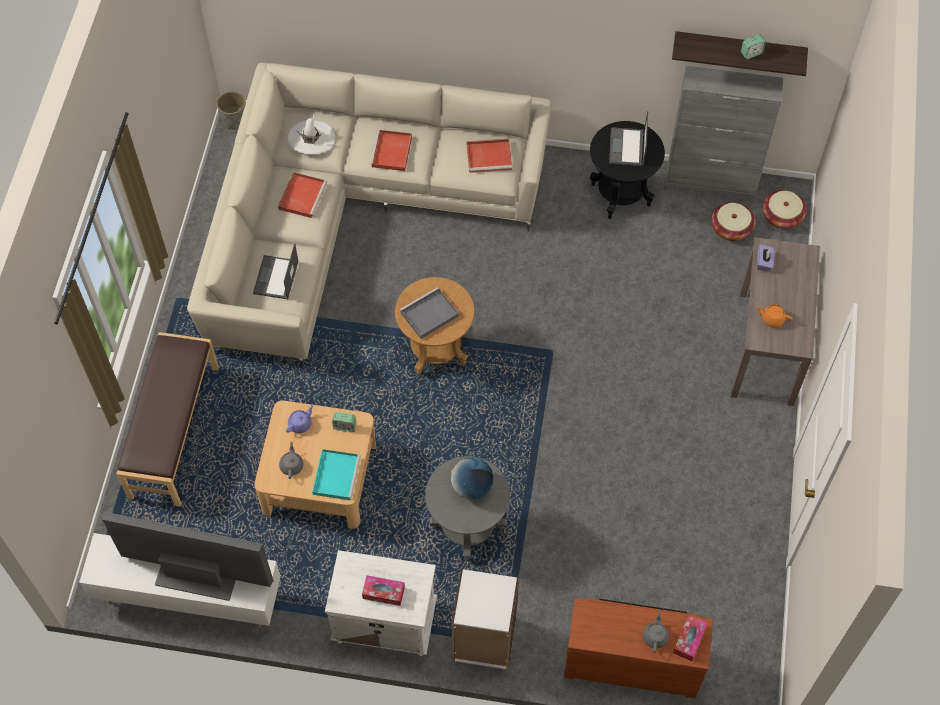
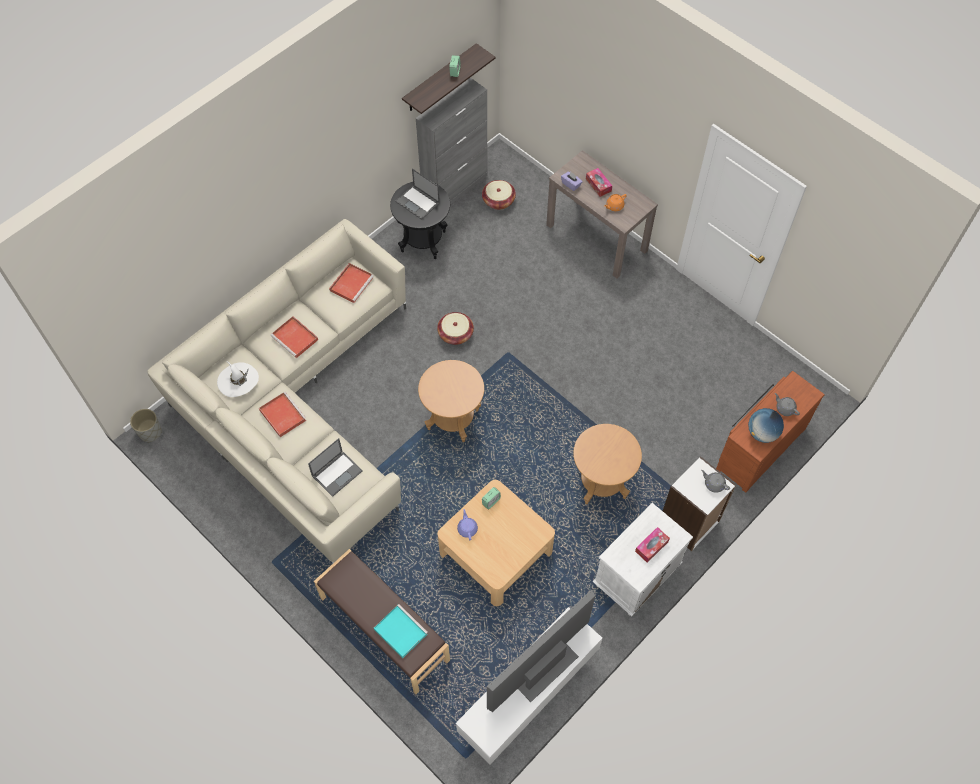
camera: 55 degrees left, 0 degrees up
laptop [253,243,298,299] -> laptop turned 90 degrees counterclockwise [308,438,363,497]
grey teapot [279,441,303,479] -> grey teapot moved to [701,470,730,493]
turquoise tray [312,449,361,500] -> turquoise tray moved to [374,604,428,658]
grey tray [400,287,459,339] -> none
grey side table [425,456,510,561] -> brown side table [573,424,642,504]
globe [451,457,493,500] -> globe moved to [748,408,784,443]
tissue box [673,615,708,661] -> tissue box moved to [586,168,612,197]
basket [763,190,807,229] -> basket moved to [437,312,474,345]

